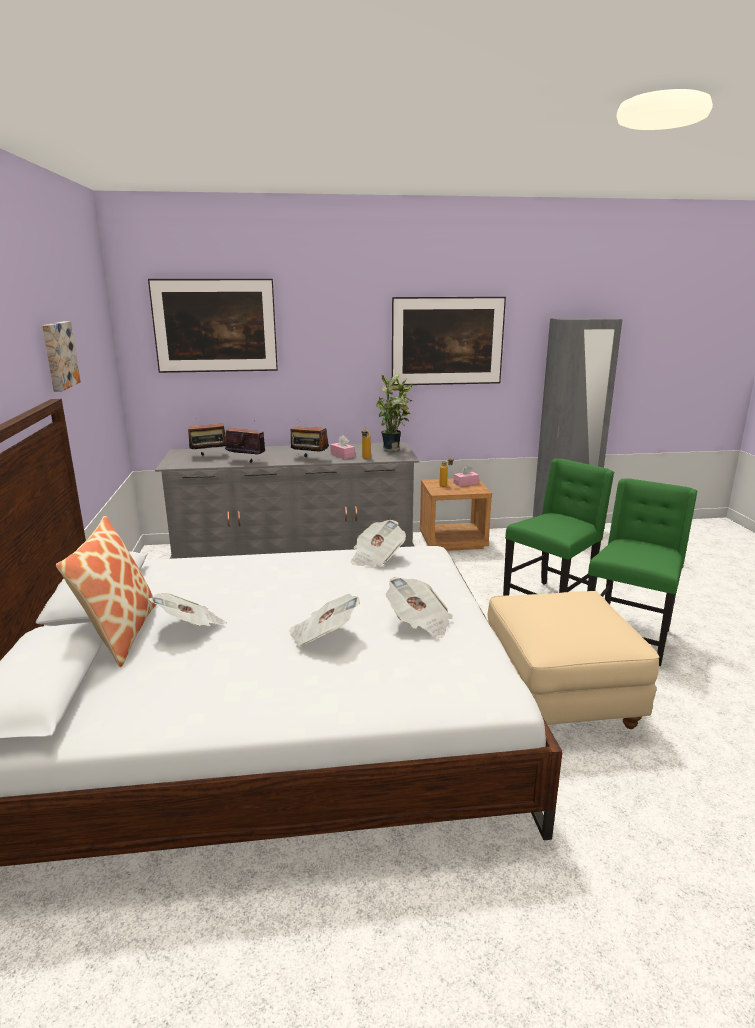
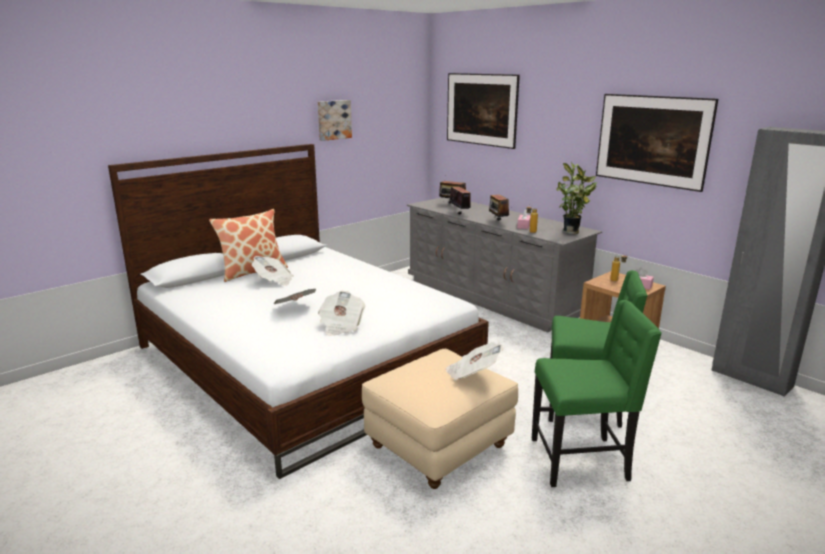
camera: 55 degrees right, 0 degrees up
newspaper [351,520,406,566] -> newspaper moved to [446,342,503,381]

